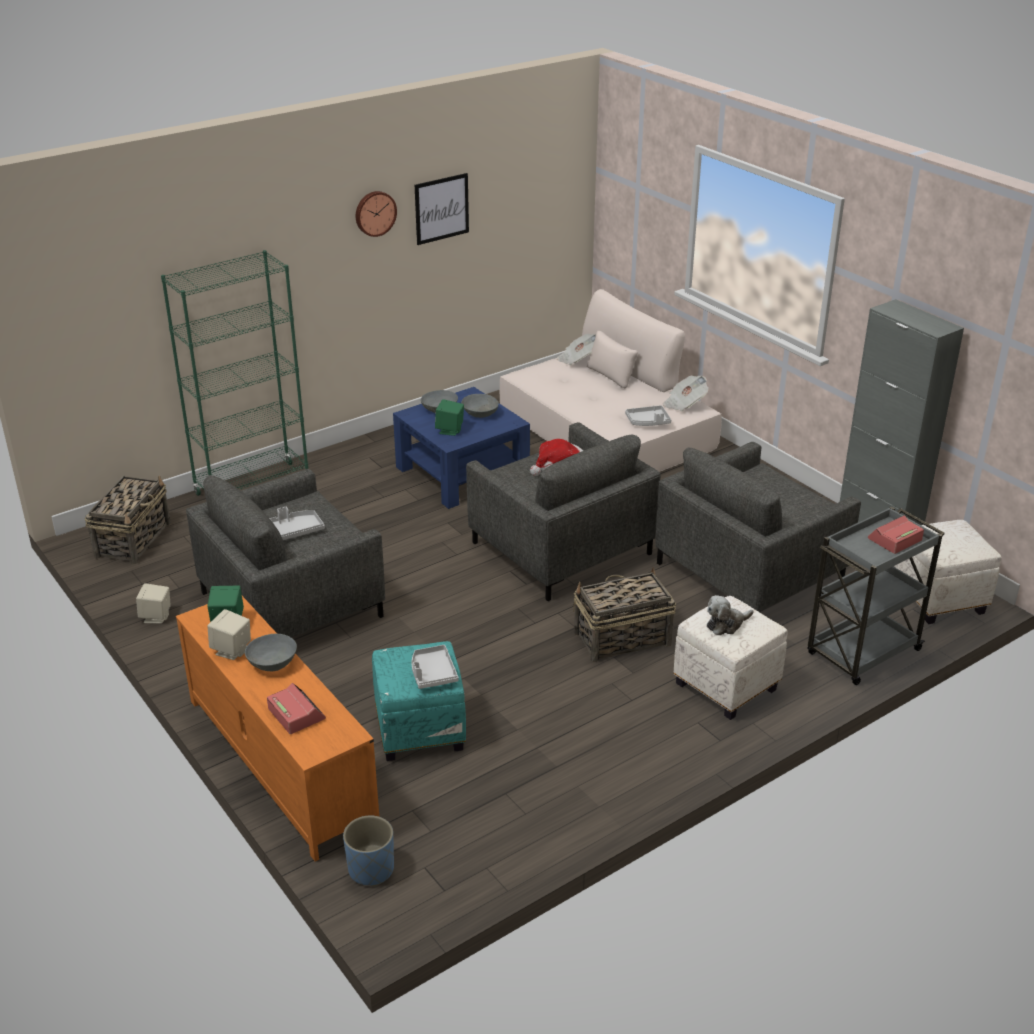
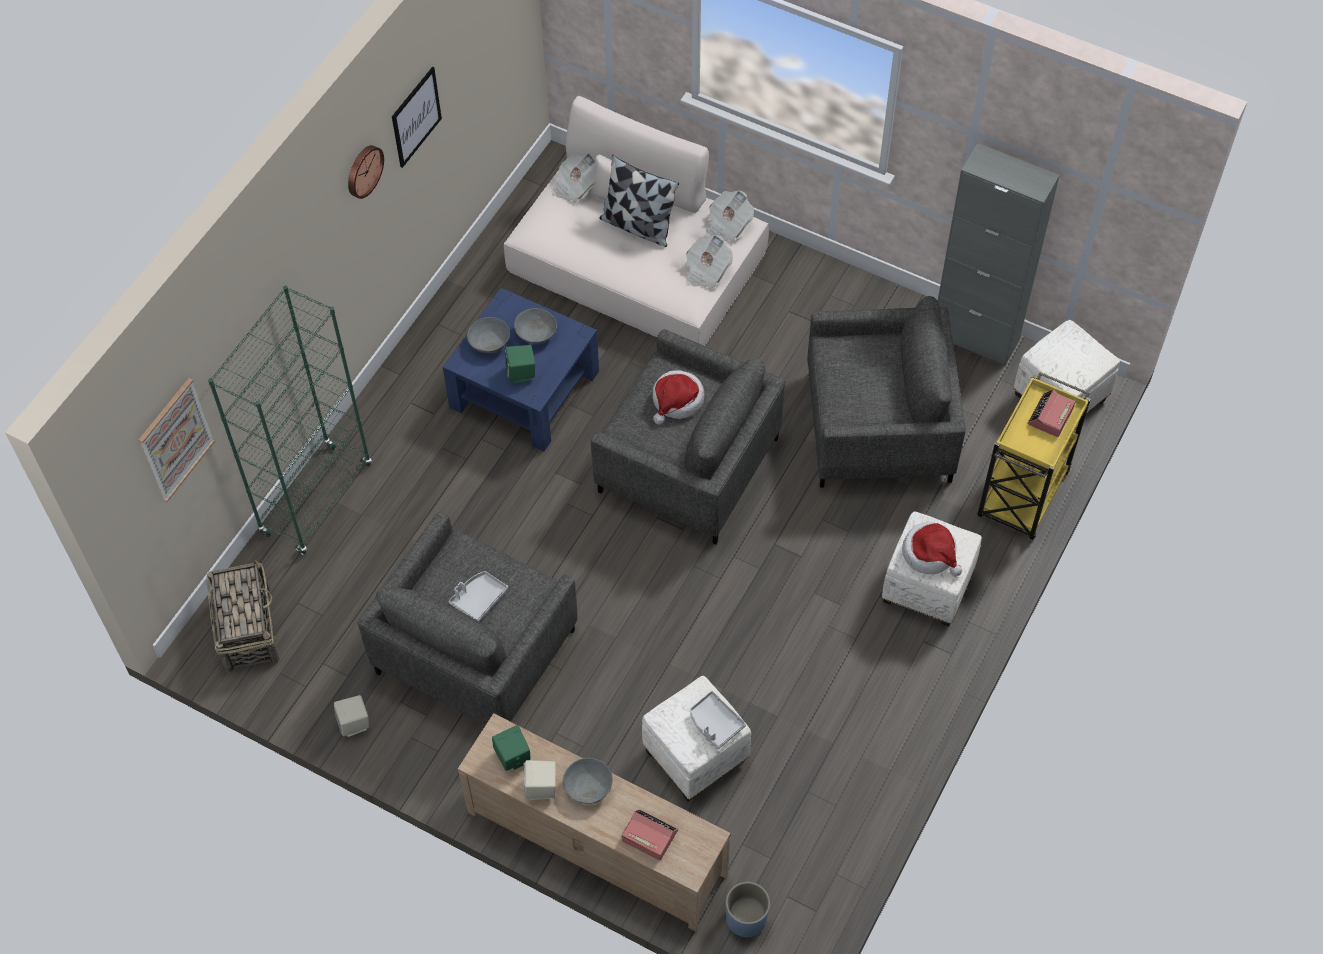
camera: 25 degrees left, 25 degrees up
orange tv stand [176,596,379,862] -> beige tv stand [458,713,731,932]
turquoise ottoman [372,641,466,761] -> white ottoman [642,676,751,801]
basket [573,568,676,663] -> none
grey tray [625,405,671,426] -> newspaper [685,235,733,288]
grey armchair [655,442,861,612] -> grey armchair turned 120 degrees counterclockwise [807,296,966,488]
plush toy [707,595,753,635] -> hat [902,522,962,576]
grey cart [807,507,944,685] -> yellow cart [977,372,1091,540]
none -> picture [139,378,215,502]
none -> pillow [600,155,679,247]

